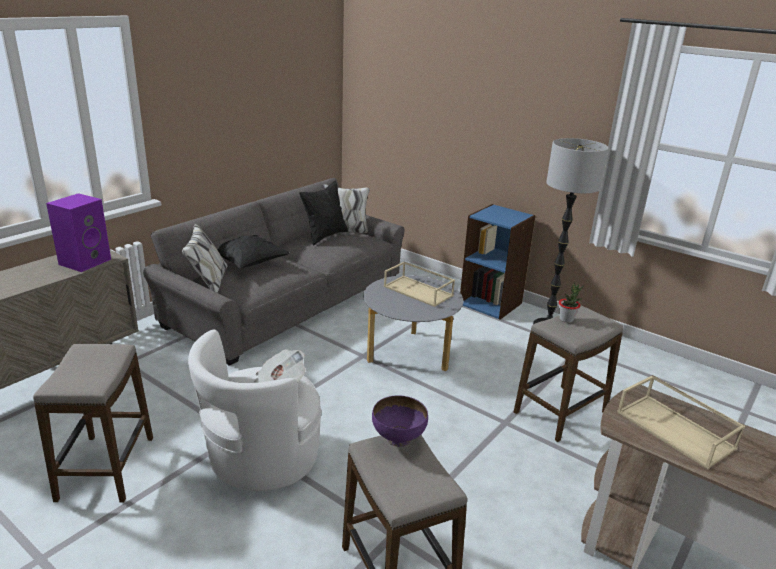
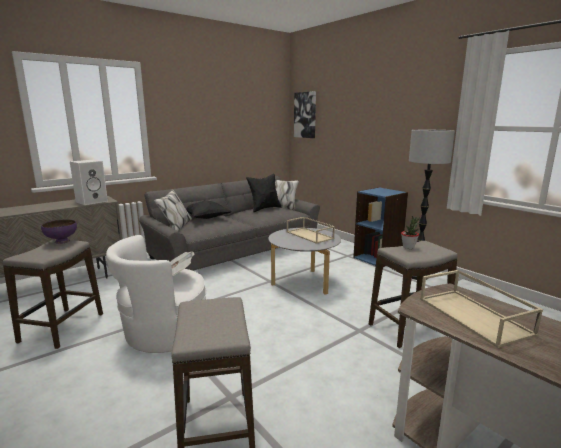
camera: 15 degrees right, 10 degrees down
purple speaker [46,193,111,272] -> white speaker [70,160,108,205]
purple bowl [372,395,428,447] -> purple bowl moved to [41,219,77,244]
none -> picture [294,91,316,138]

